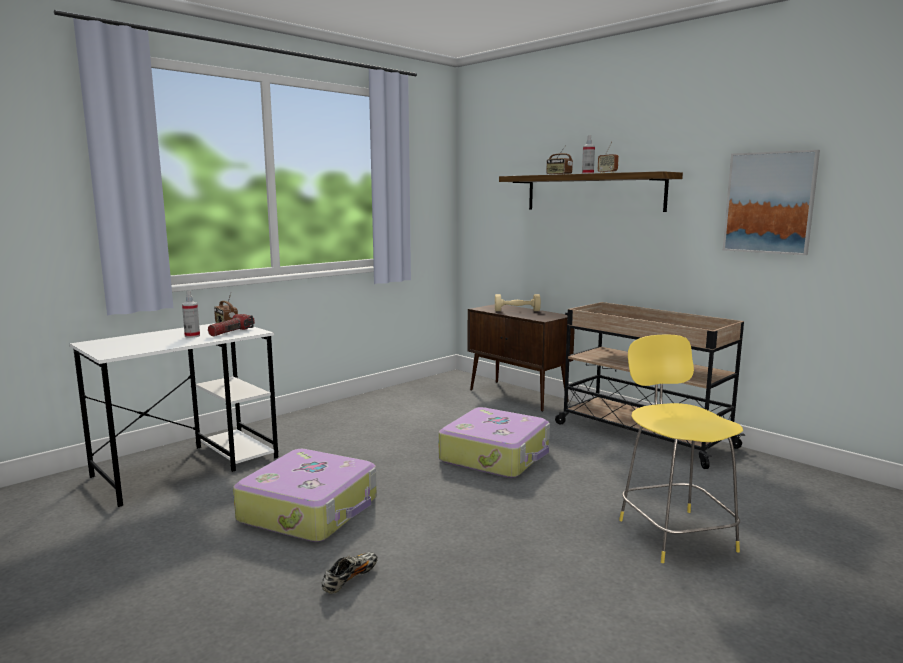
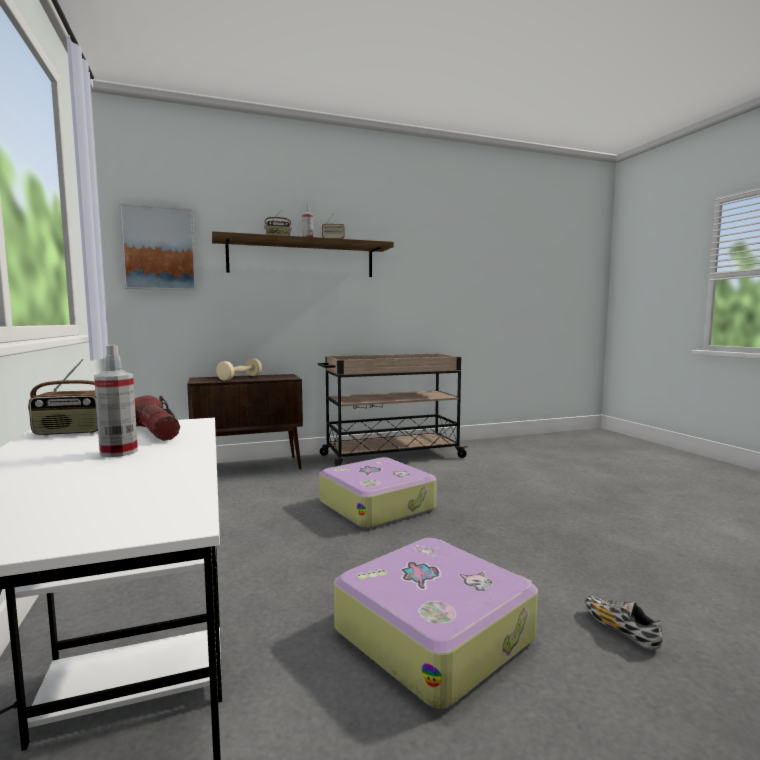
camera: 65 degrees left, 5 degrees down
yellow stool [619,334,743,563] -> none
picture [723,150,820,255] -> picture moved to [119,203,196,290]

